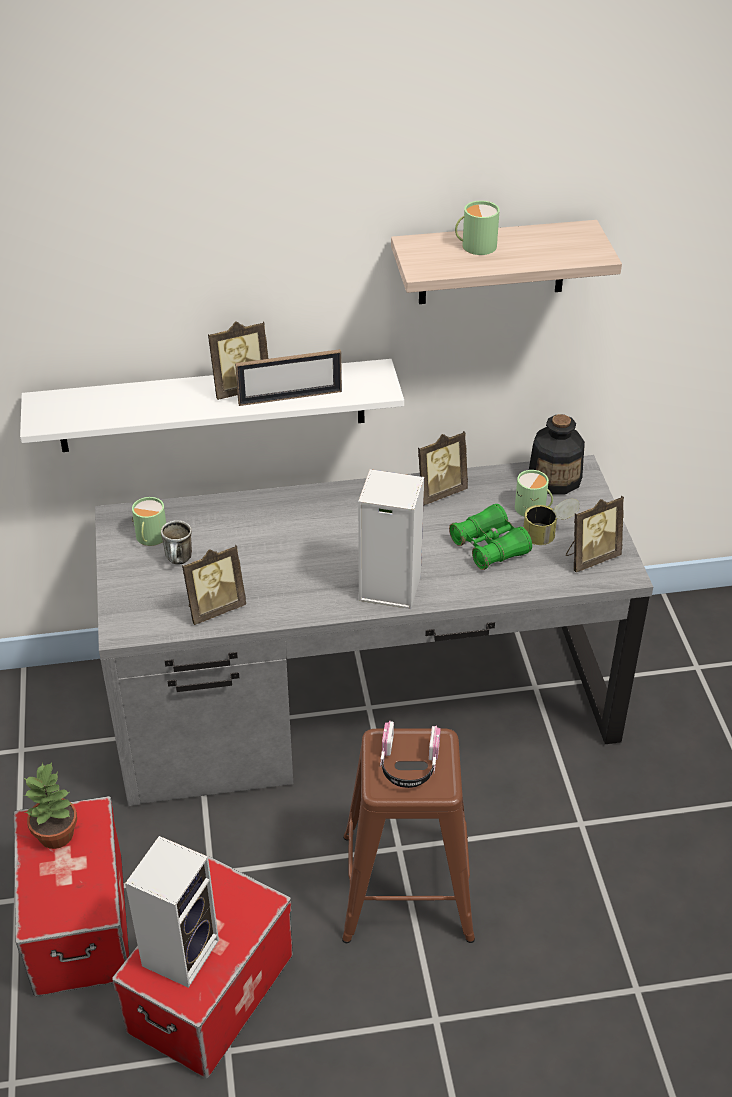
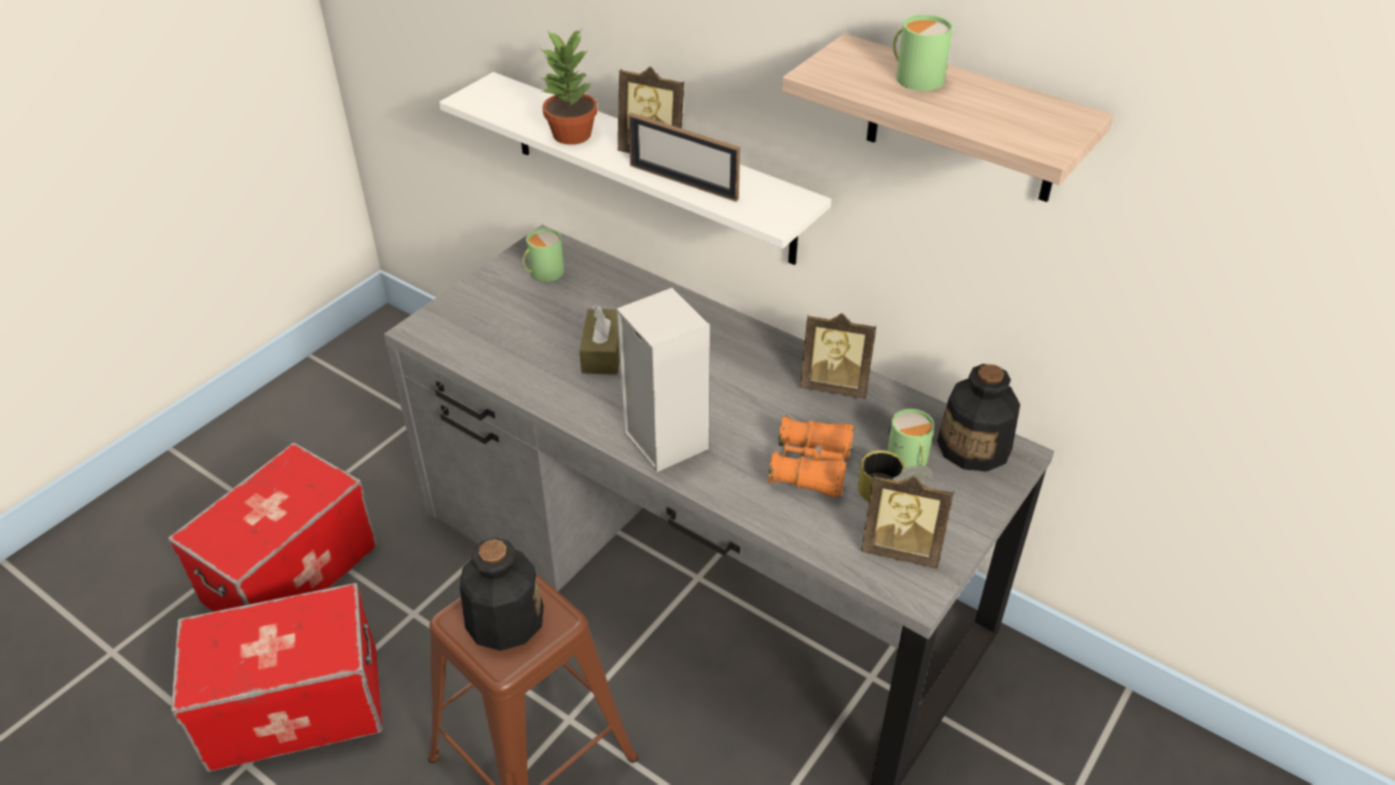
camera: 45 degrees right, 0 degrees up
potted plant [24,762,77,849] -> potted plant moved to [540,30,597,145]
speaker [125,836,219,988] -> none
mug [161,520,192,565] -> none
picture frame [182,545,246,625] -> none
headphones [380,721,441,788] -> bottle [460,538,544,651]
green binoculars [449,504,532,570] -> orange binoculars [768,416,854,498]
none -> brown tissue box [580,304,620,375]

